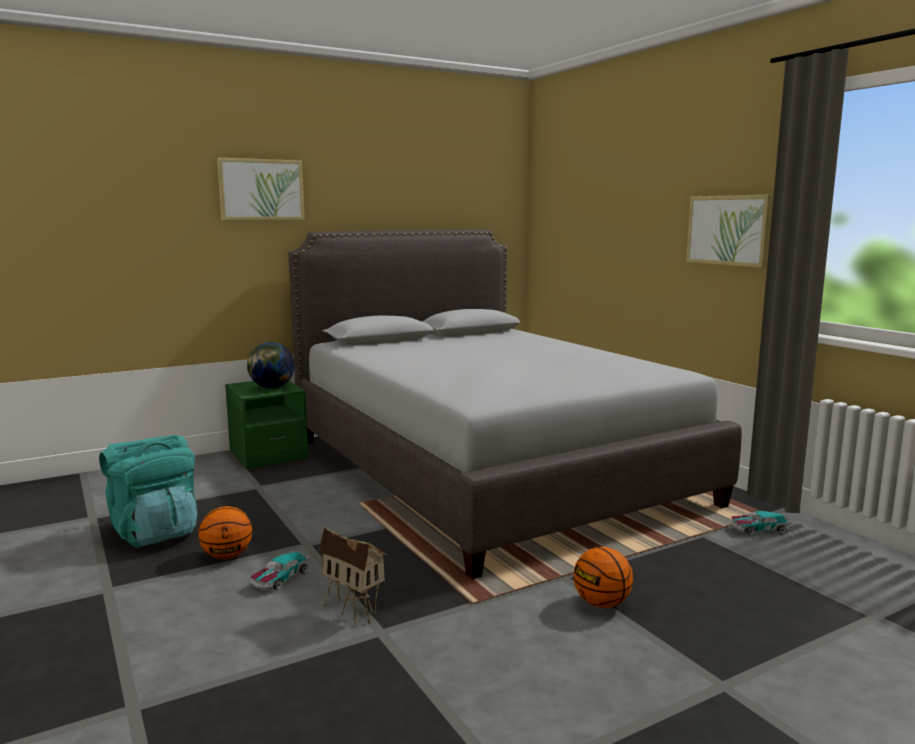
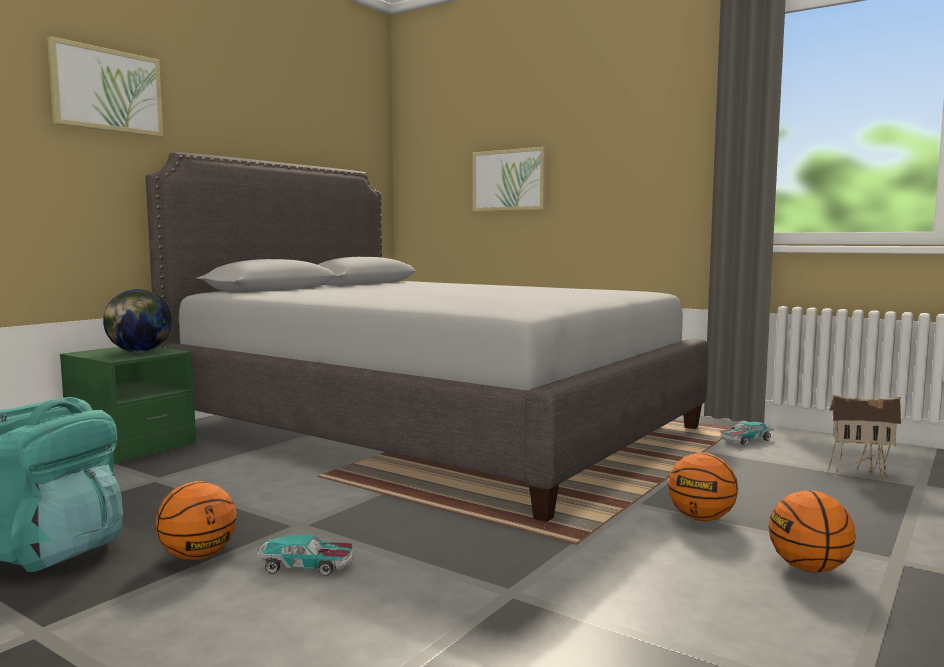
camera: 25 degrees left, 5 degrees down
toy car [250,551,310,590] -> toy car turned 90 degrees counterclockwise [257,534,353,576]
toy house [318,526,387,626] -> toy house moved to [828,395,901,481]
picture [686,195,772,268] -> picture moved to [473,147,546,211]
none -> basketball [768,490,856,572]

